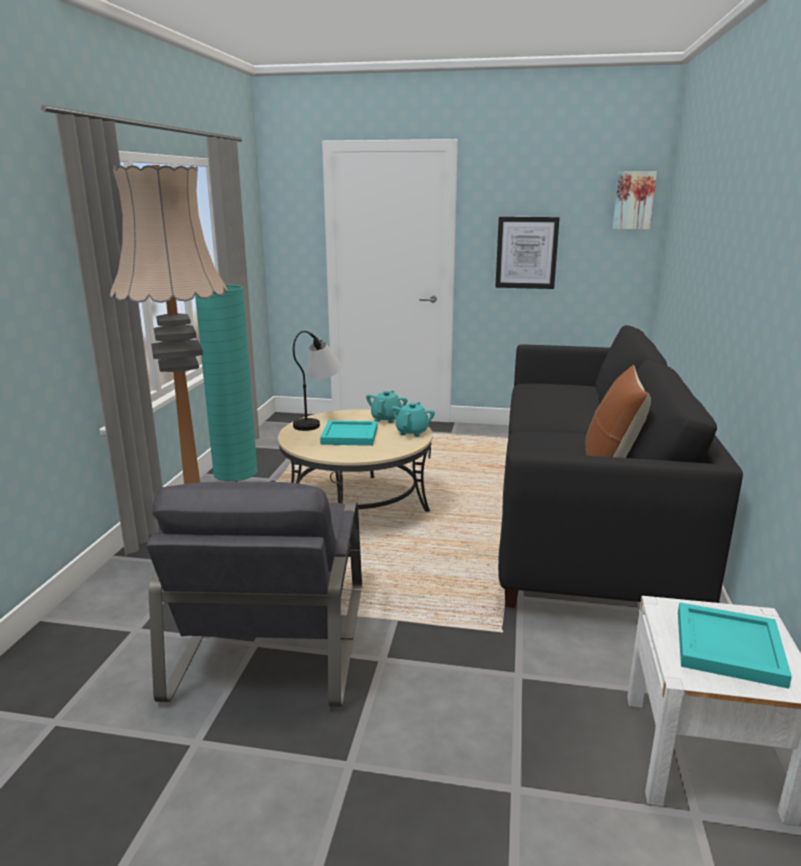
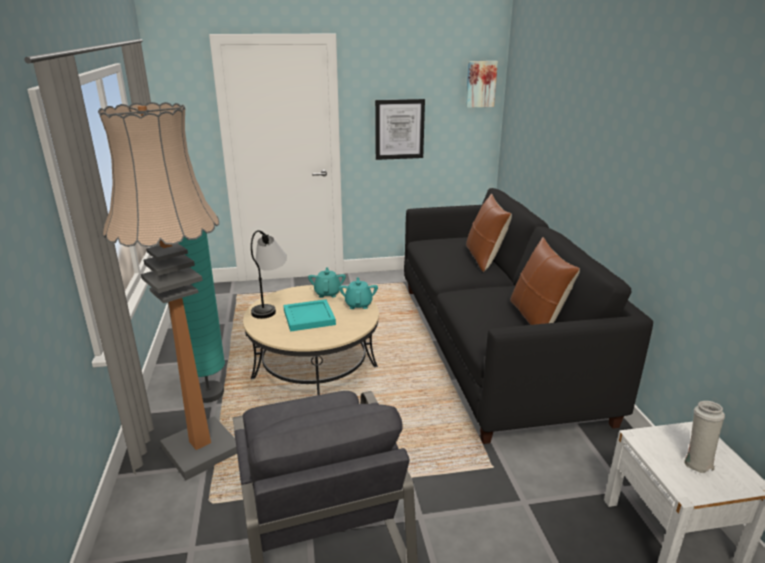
camera: 20 degrees left, 5 degrees up
turquoise tray [678,602,792,689] -> white vase [684,401,725,473]
none -> brown pillow [466,194,512,272]

